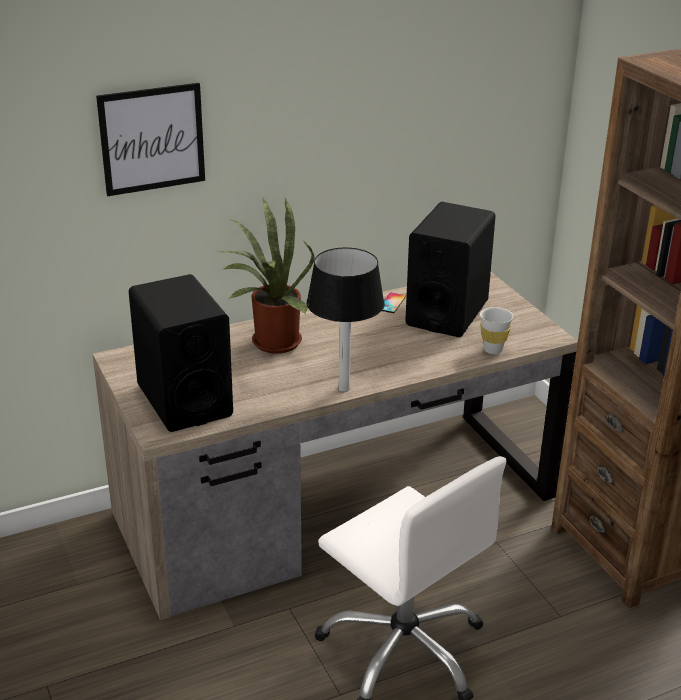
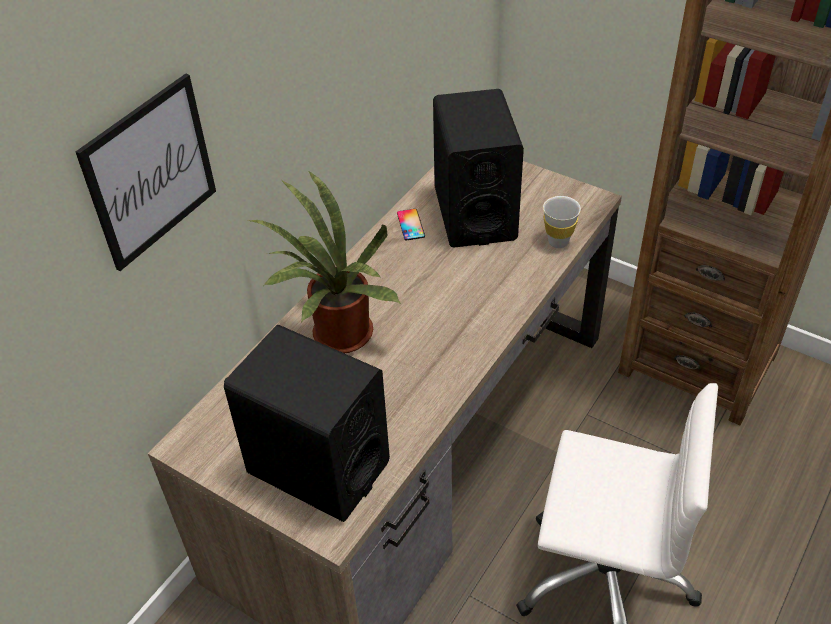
camera: 30 degrees left, 15 degrees up
table lamp [307,247,385,392] -> none

